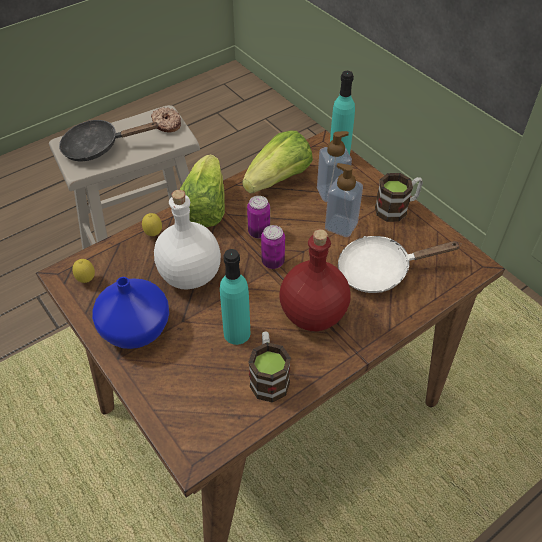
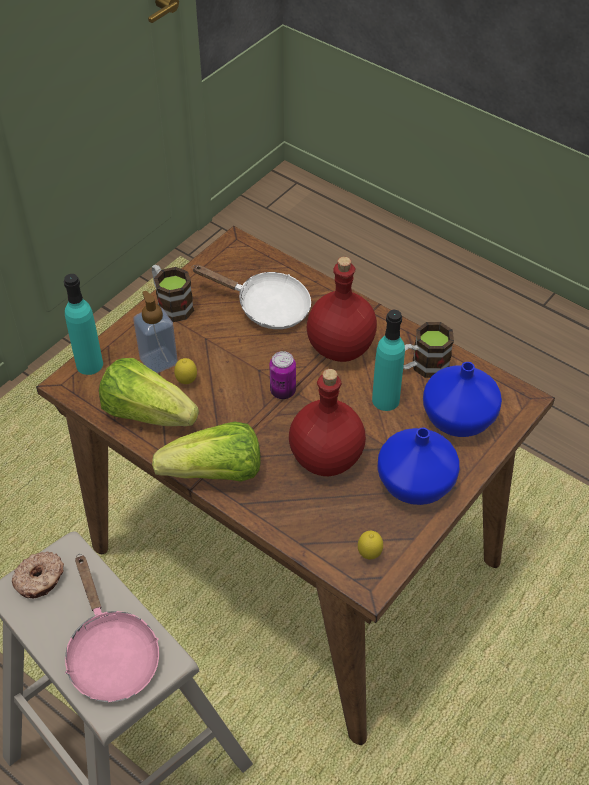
camera: 105 degrees left, 0 degrees up
black frying pan [59,120,158,161] -> pink frying pan [65,554,159,702]
lemon [142,213,162,236] -> lemon moved to [174,358,197,384]
white bottle [154,190,221,289] -> red bottle [289,369,366,476]
can [247,196,270,239] -> none
soap dispenser [325,163,363,237] -> none
white frying pan [338,236,461,293] -> white frying pan turned 45 degrees counterclockwise [192,265,311,329]
none -> blue vase [423,362,502,437]

